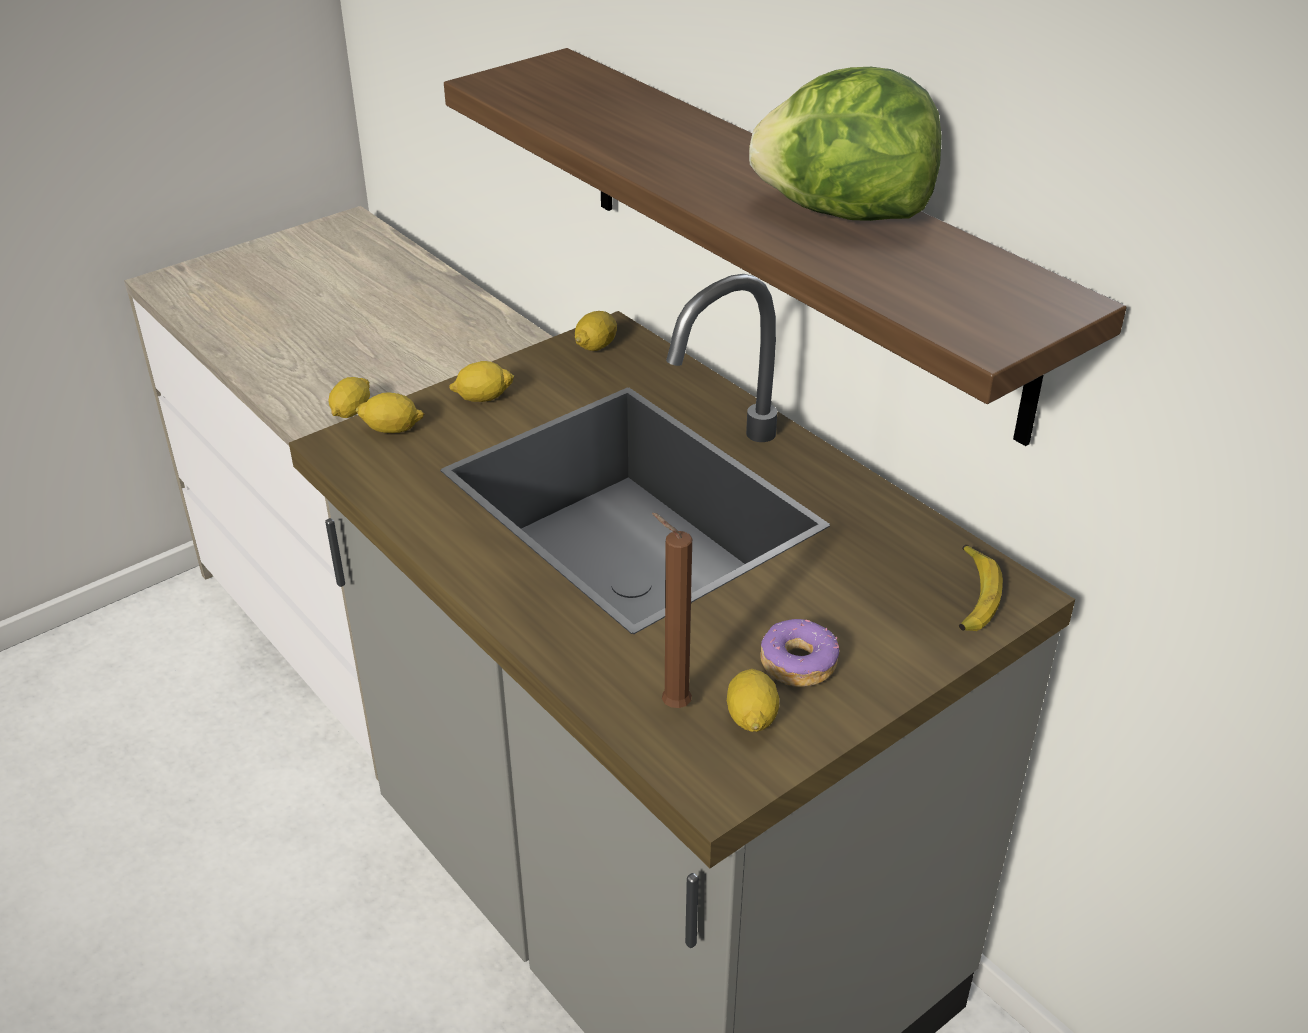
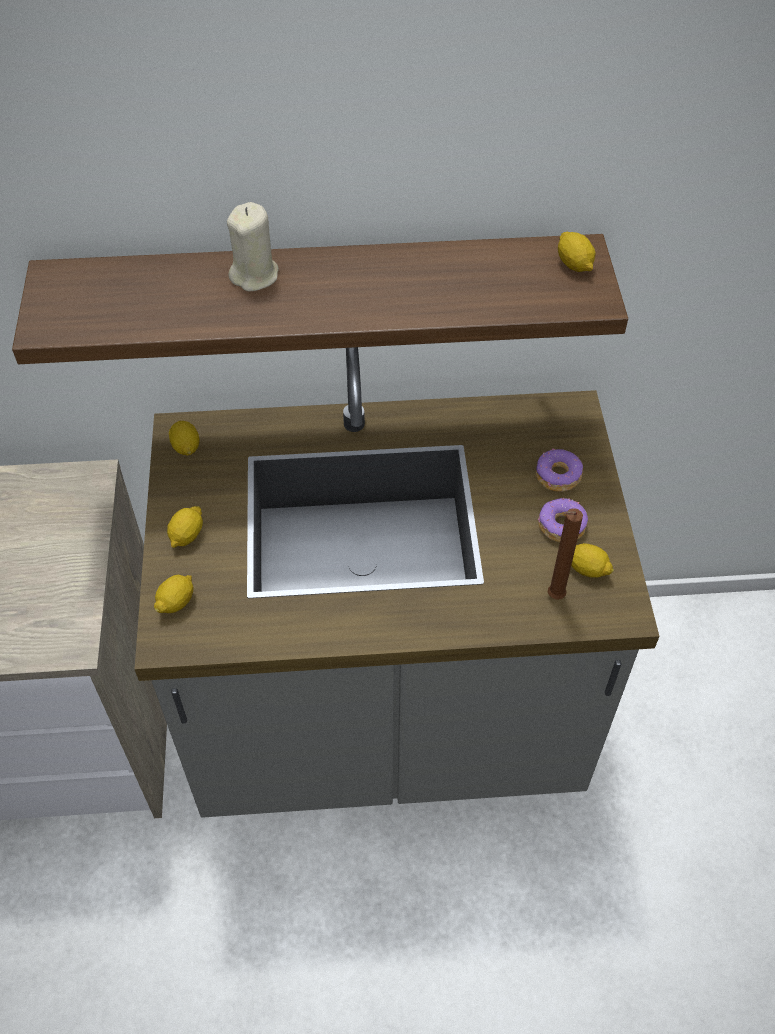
camera: 55 degrees left, 15 degrees up
lemon [328,377,370,418] -> lemon moved to [558,232,596,272]
lettuce [749,67,942,221] -> none
banana [959,545,1003,631] -> none
none -> beige candle [227,202,279,291]
none -> donut [536,448,583,492]

